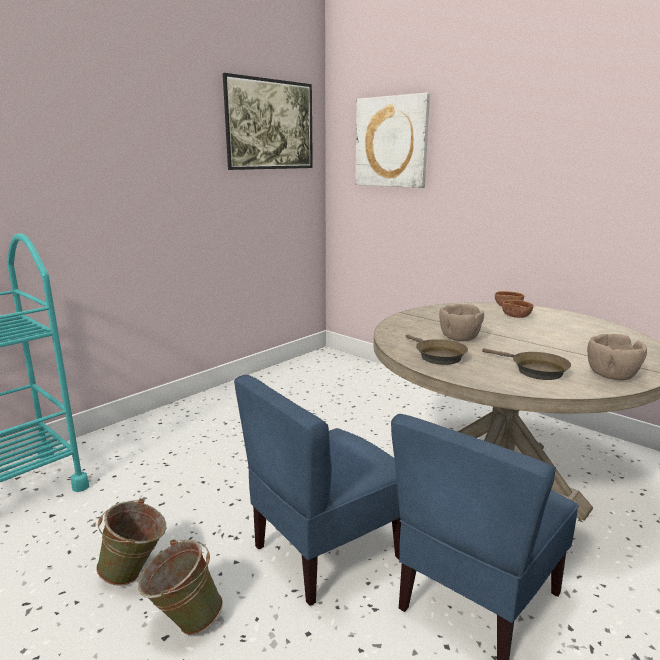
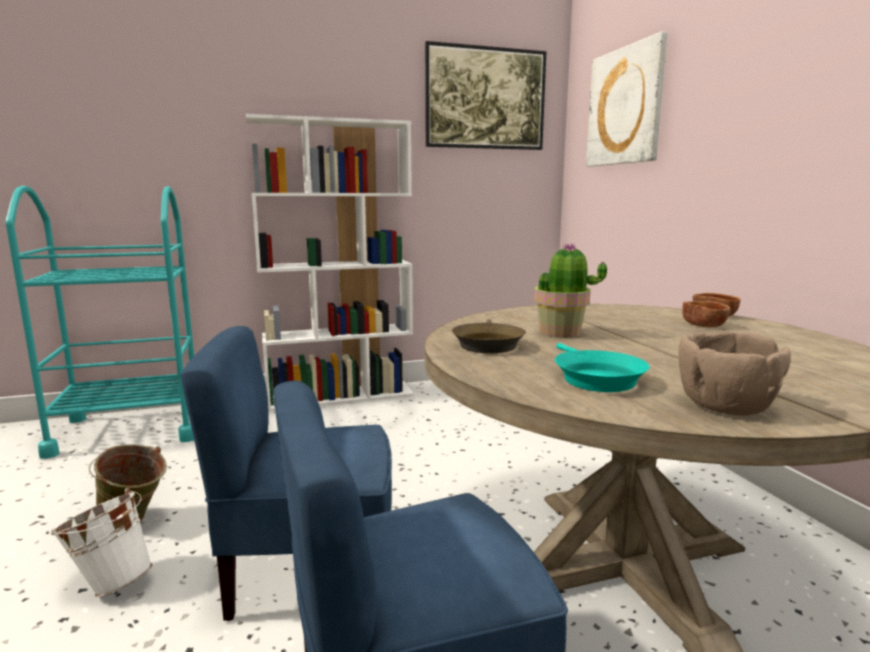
camera: 30 degrees right, 5 degrees down
green bucket [138,539,223,635] -> white bucket [51,488,152,597]
brown bowl [439,304,484,341] -> potted plant [534,243,607,338]
brown frying pan [482,348,571,380] -> turquoise frying pan [555,343,650,392]
none -> white bookcase [246,114,414,412]

